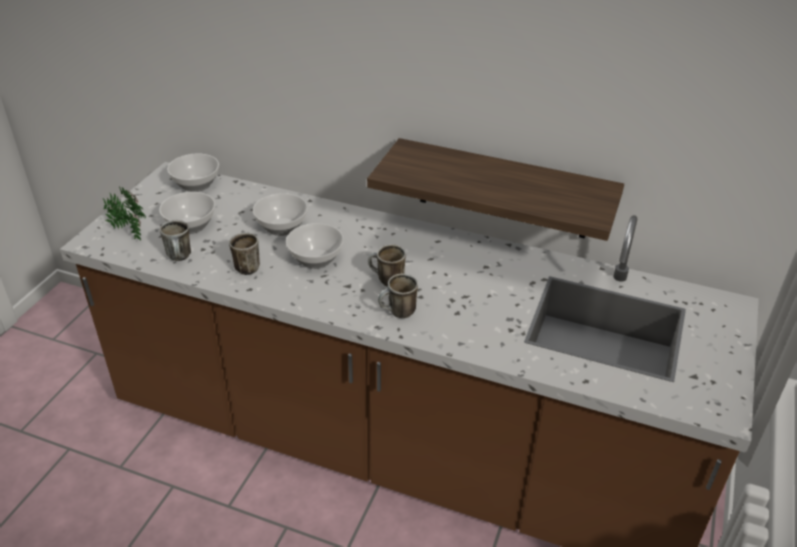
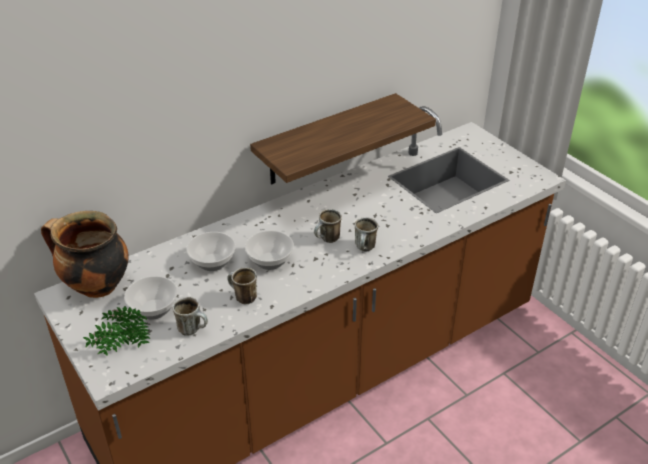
camera: 55 degrees left, 0 degrees up
bowl [167,153,219,192] -> cooking pot [41,211,129,298]

